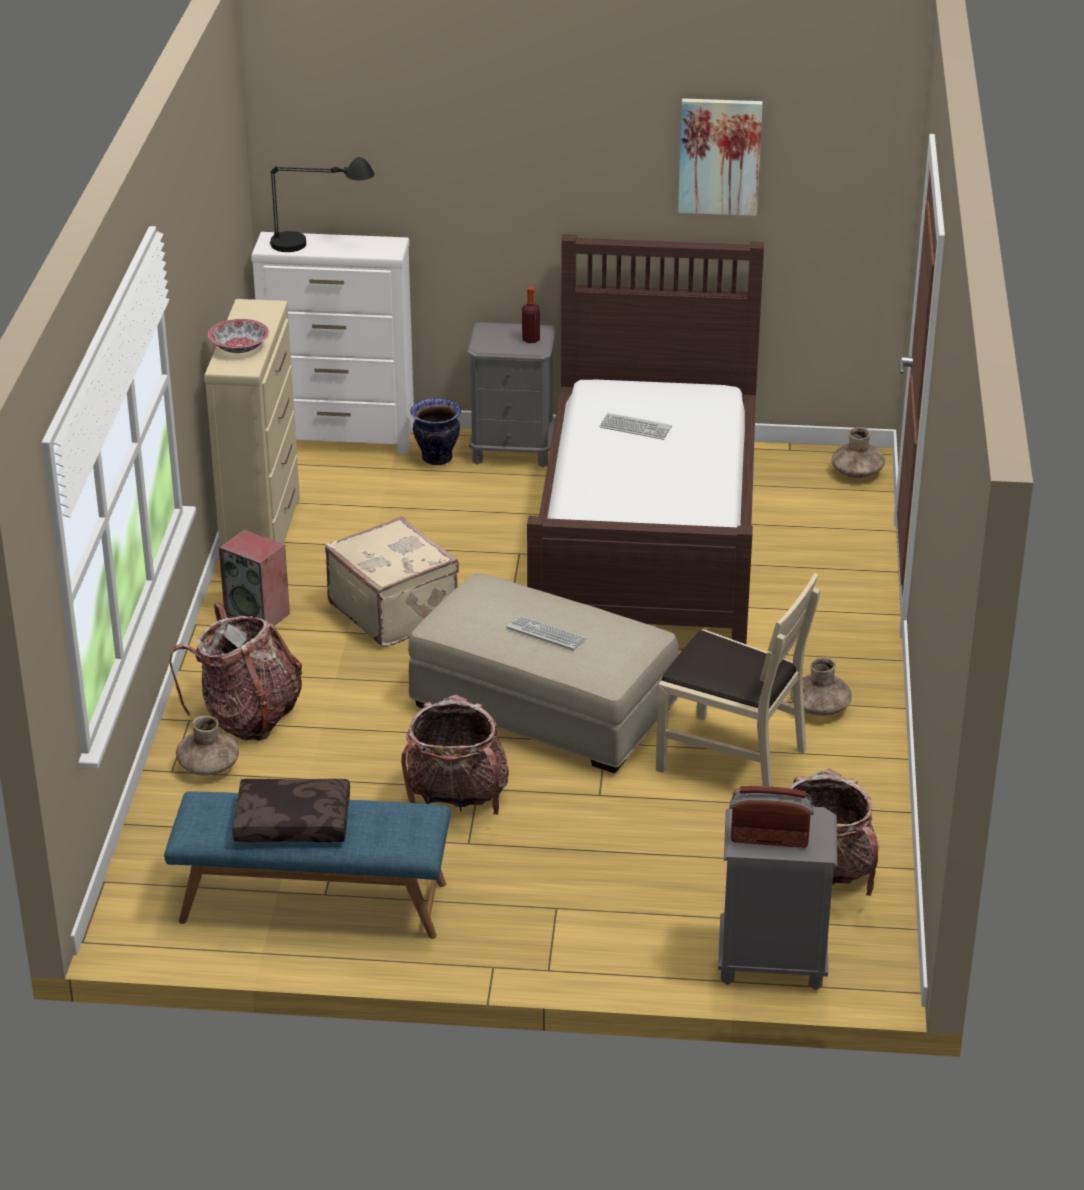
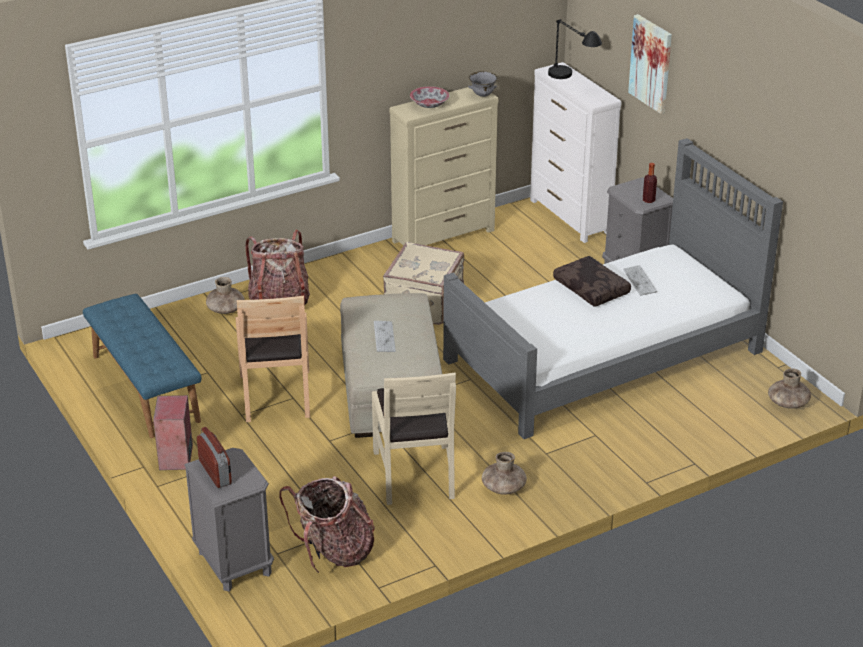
camera: 55 degrees right, 0 degrees up
speaker [219,530,290,626] -> speaker moved to [153,395,193,470]
brown pillow [232,779,350,842] -> brown pillow moved to [553,256,631,307]
backpack [401,695,509,815] -> brown chair [235,296,310,422]
vase [411,398,461,465] -> none
brown bed [527,234,764,644] -> grey bed [443,138,783,439]
picture [678,98,763,216] -> picture moved to [628,14,672,114]
none -> grey bowl [468,71,498,97]

